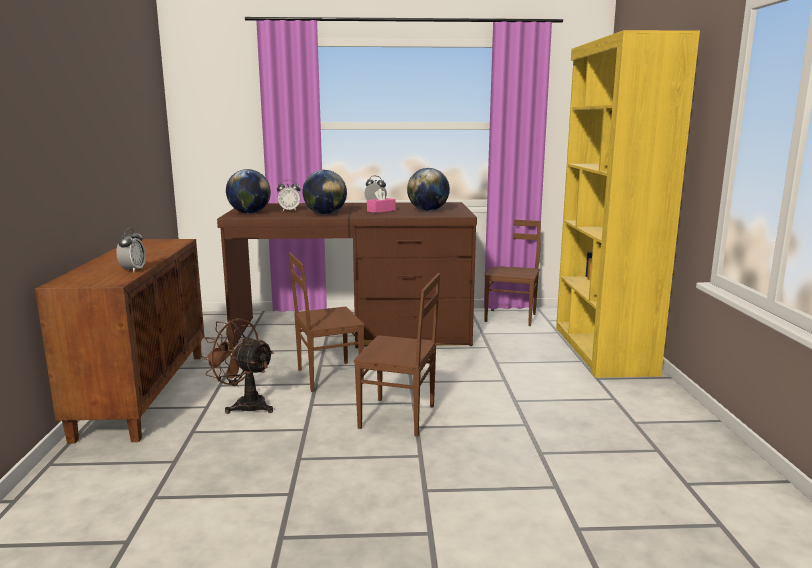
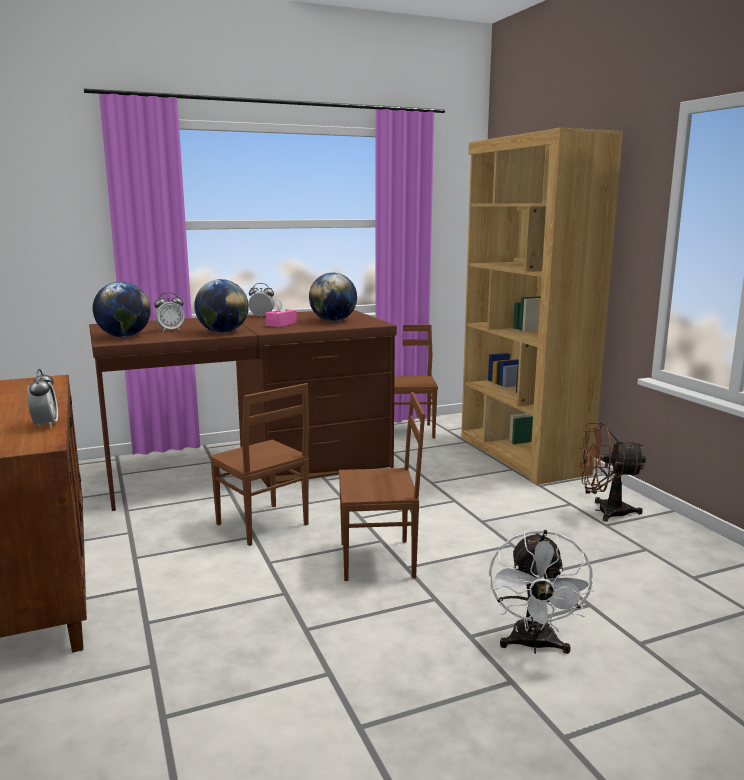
camera: 20 degrees left, 0 degrees up
brown fan [200,317,274,414] -> brown fan moved to [580,423,646,522]
brown chair [289,252,365,392] -> brown chair turned 90 degrees counterclockwise [209,383,309,546]
yellow bookcase [556,30,700,378] -> brown bookcase [461,128,623,485]
none -> white fan [489,530,596,654]

